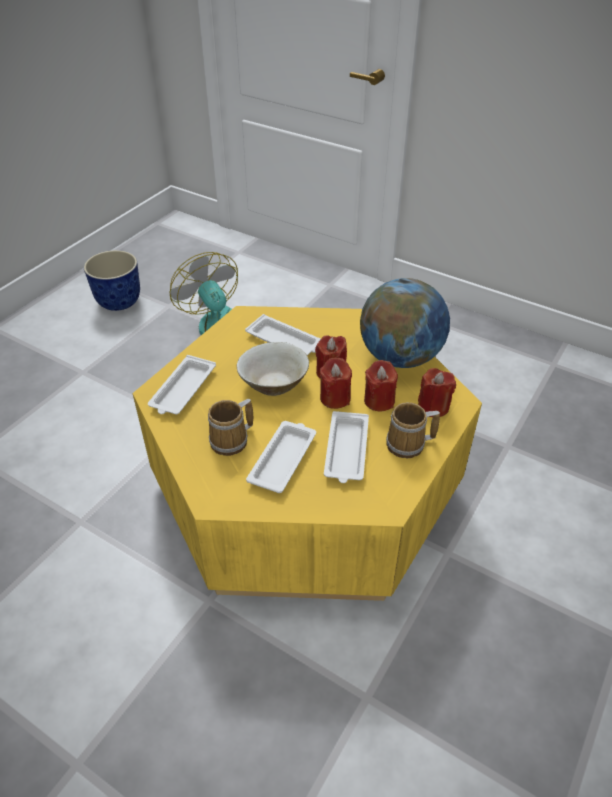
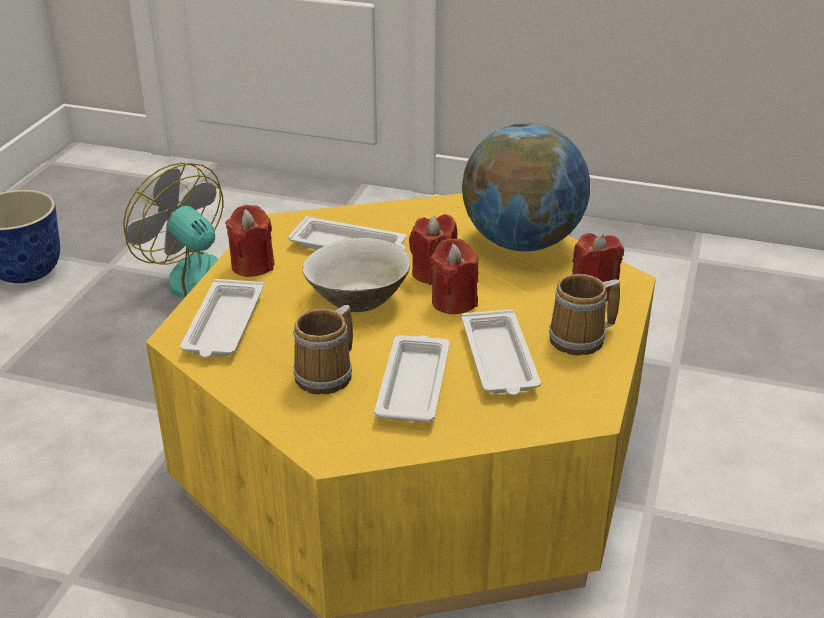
camera: 15 degrees left, 10 degrees down
red candle [364,360,398,411] -> red candle moved to [225,205,275,277]

